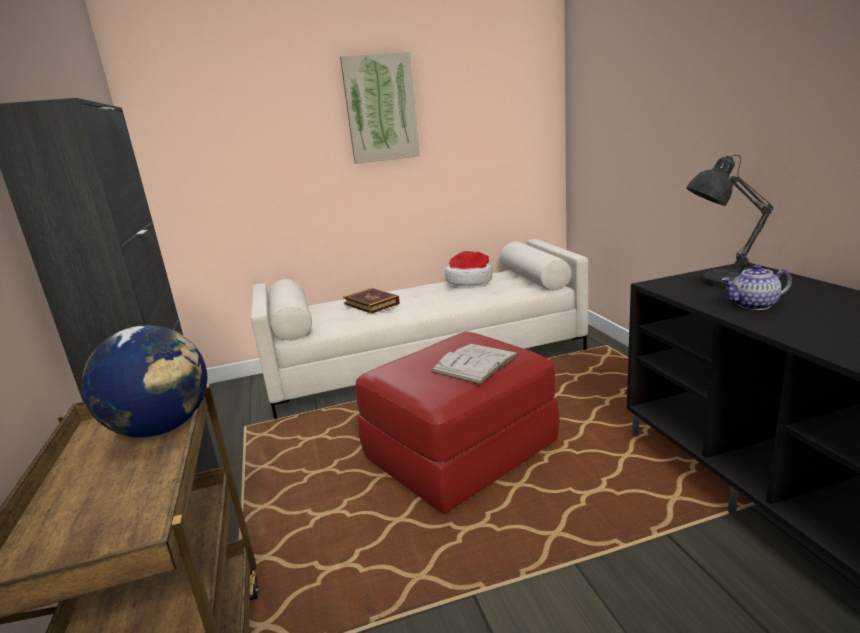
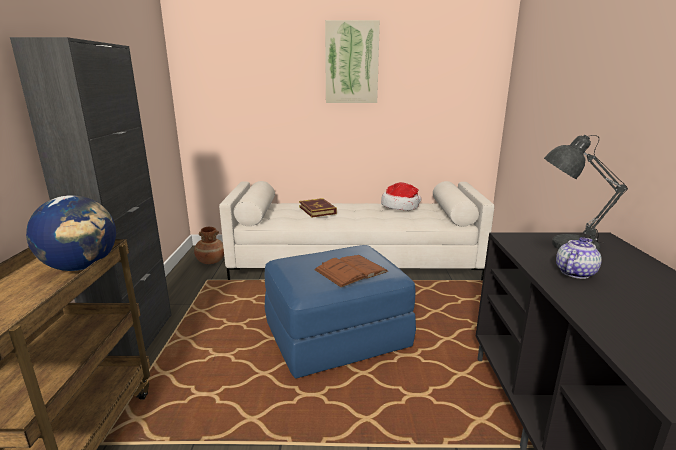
camera: 15 degrees right, 0 degrees up
red ottoman [356,331,560,513] -> blue ottoman [265,245,416,379]
white book [431,344,519,385] -> brown book [314,255,388,287]
teapot [721,264,792,310] -> teapot turned 120 degrees clockwise [556,237,602,279]
none -> brown vase [194,227,224,264]

